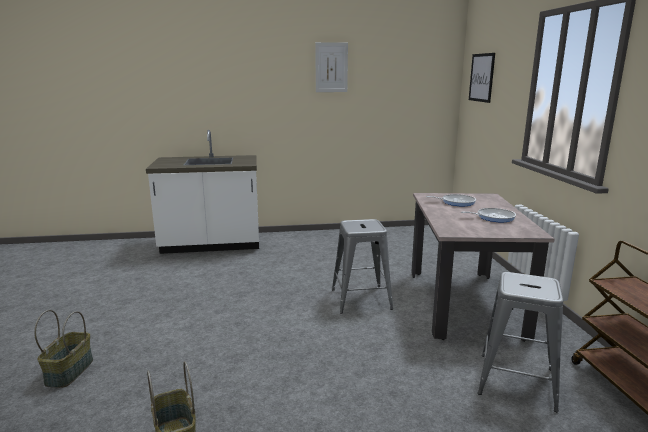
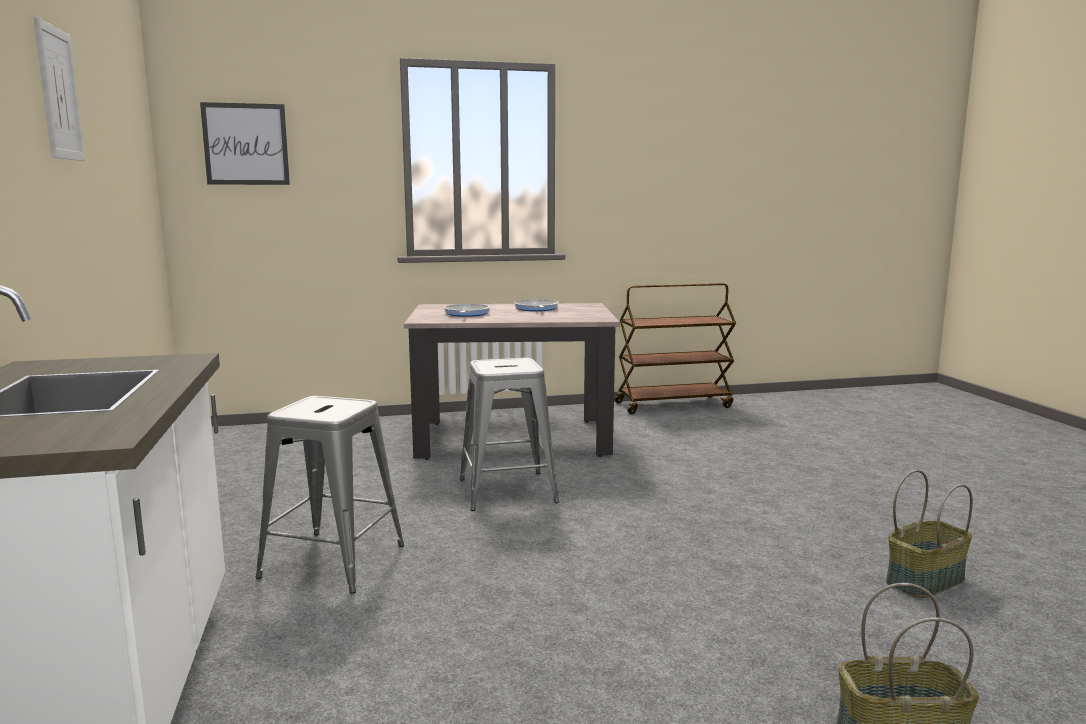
camera: 95 degrees left, 5 degrees down
grey stool [478,272,563,412] -> grey stool moved to [256,396,404,594]

